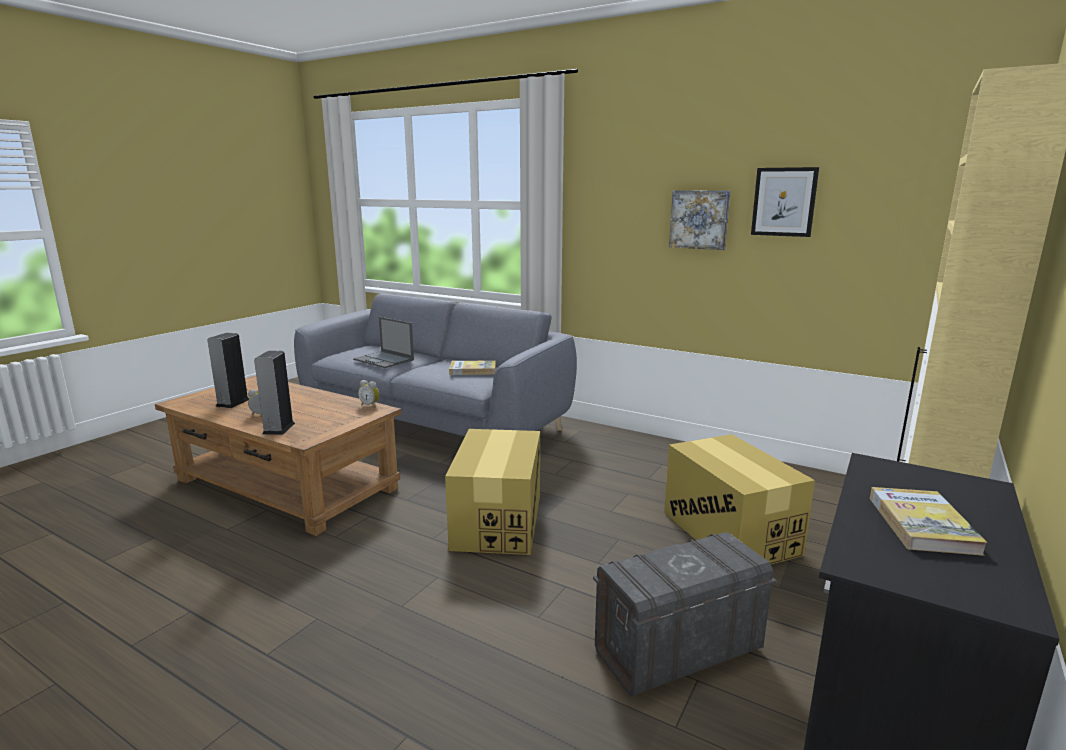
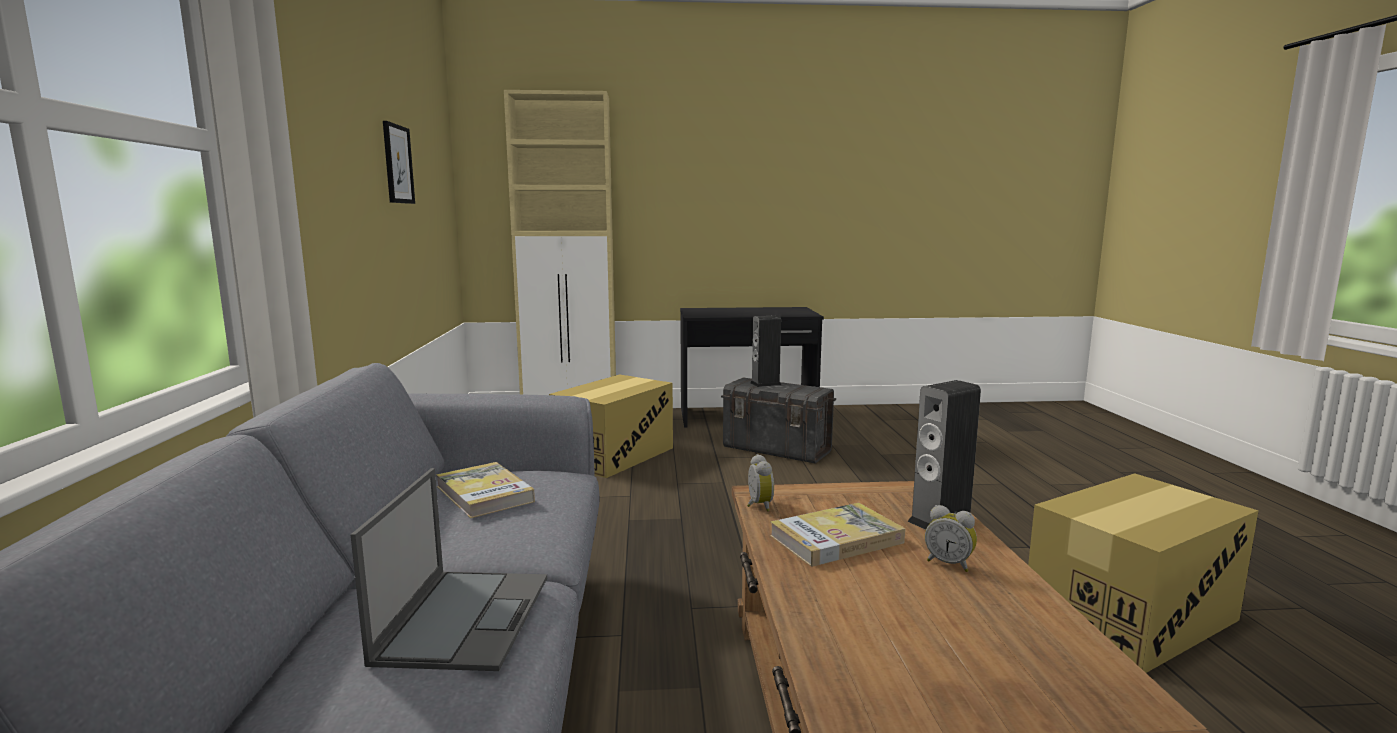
camera: 125 degrees left, 5 degrees down
speaker [207,333,249,408] -> speaker moved to [750,315,781,387]
cardboard box [445,429,540,555] -> cardboard box moved to [1028,473,1258,673]
picture [669,190,730,250] -> none
book [870,487,988,556] -> book moved to [770,503,905,567]

